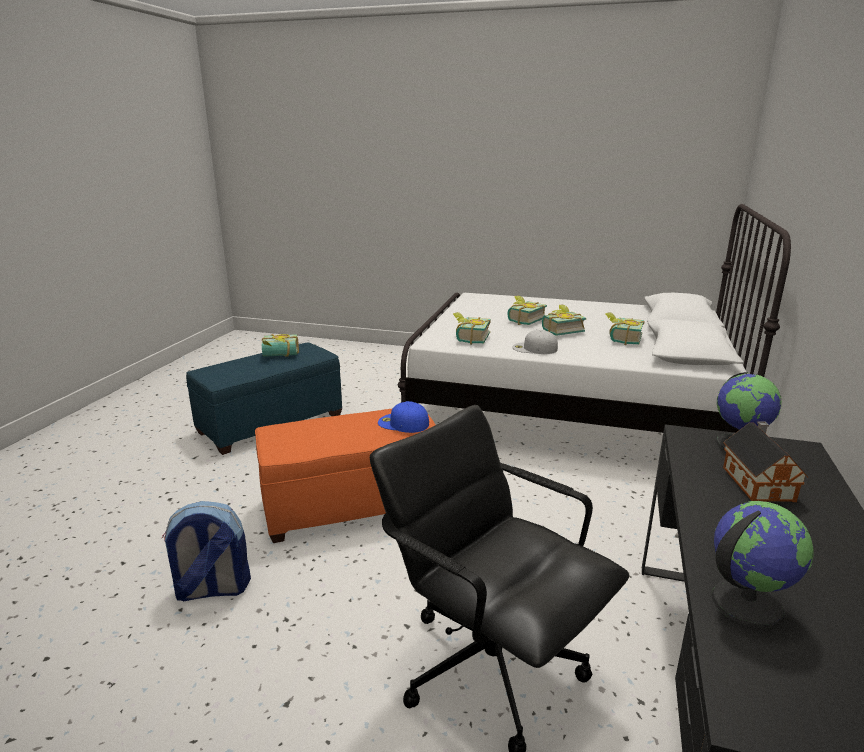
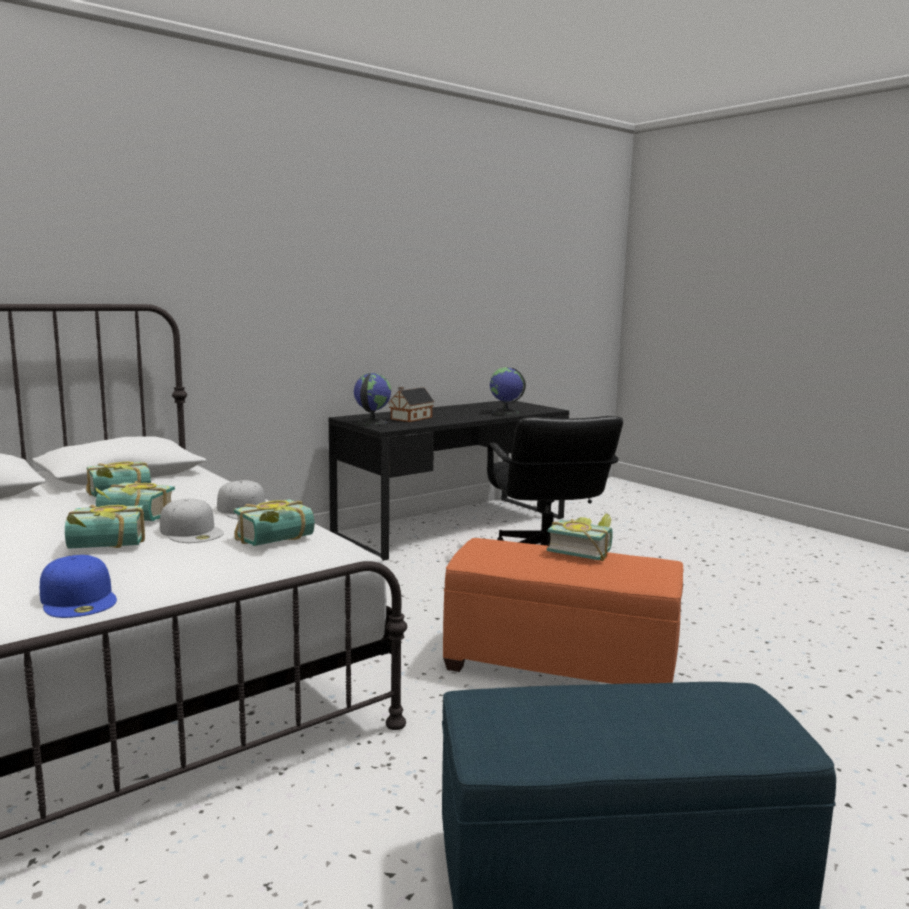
camera: 145 degrees left, 10 degrees down
backpack [161,501,251,601] -> none
book [262,334,299,357] -> book moved to [547,513,613,561]
blue cap [378,401,429,433] -> blue cap moved to [40,555,117,618]
none -> white cap [160,498,224,543]

